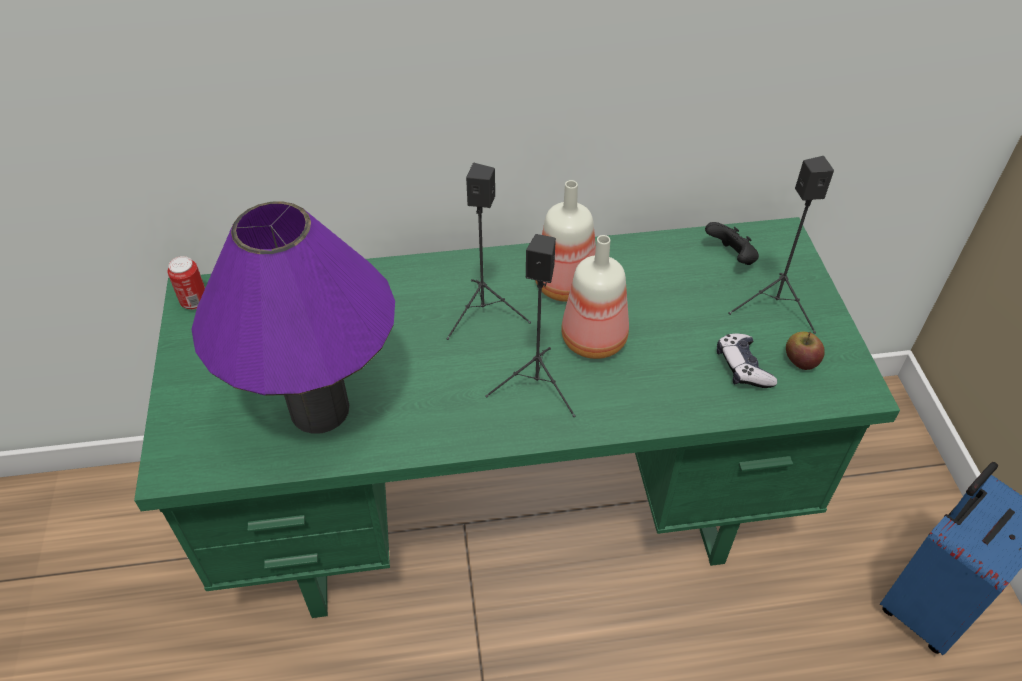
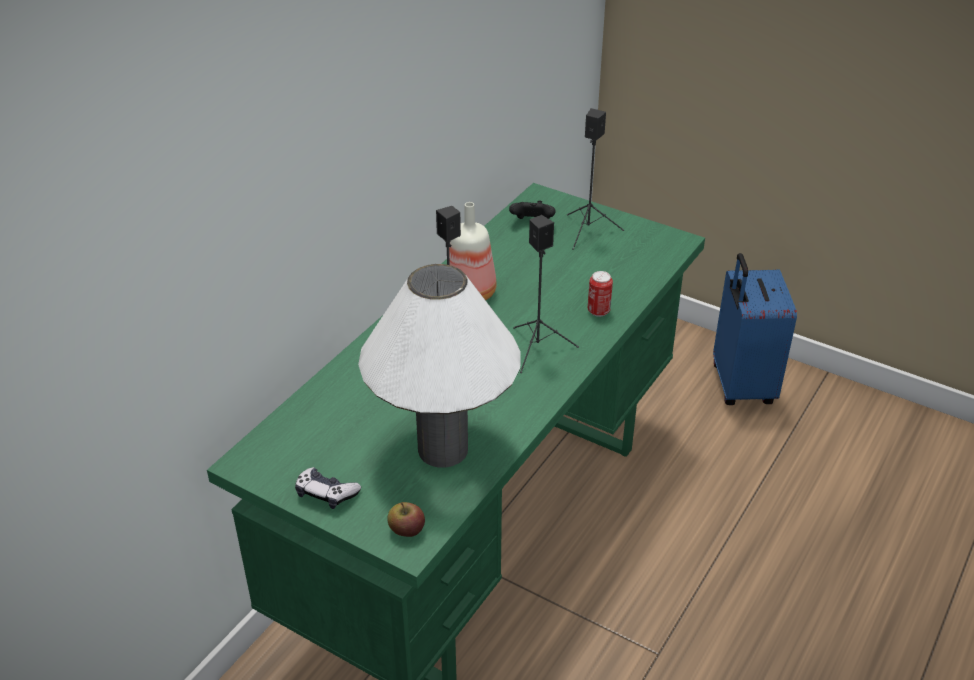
camera: 50 degrees left, 10 degrees down
can [167,256,205,310] -> can moved to [588,271,613,317]
purple table lamp [191,201,395,434] -> white table lamp [358,264,521,468]
bottle [561,235,629,359] -> none
game controller [717,333,777,388] -> game controller moved to [295,467,361,509]
apple [786,332,825,370] -> apple moved to [387,502,425,537]

